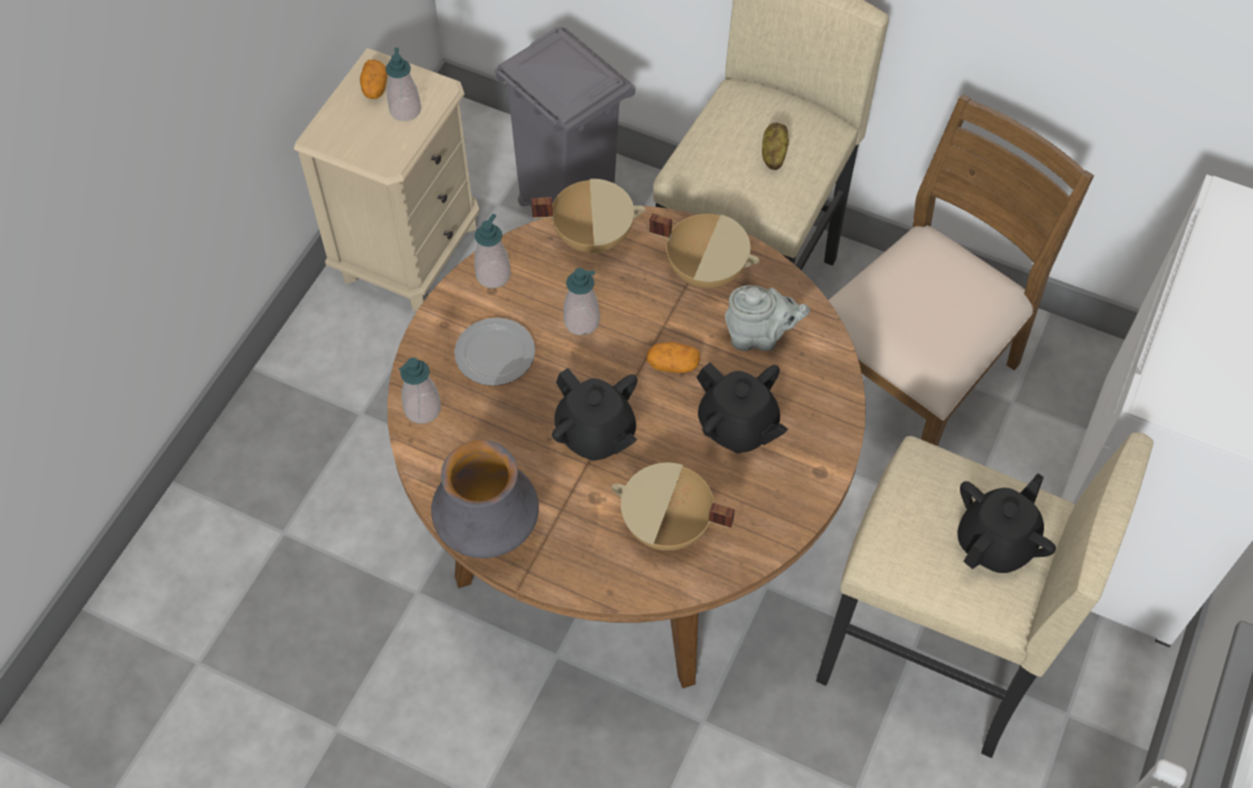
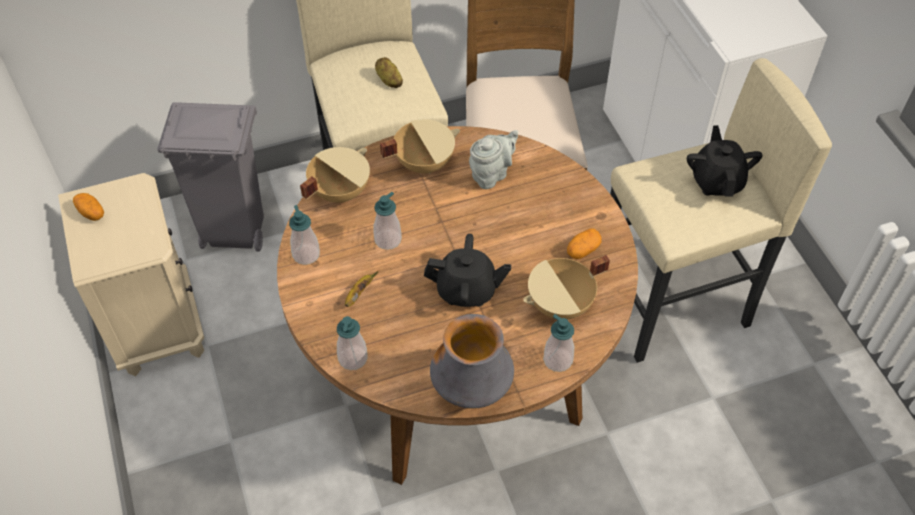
camera: 45 degrees left, 5 degrees down
soap dispenser [386,48,421,121] -> soap dispenser moved to [543,314,574,372]
plate [454,318,535,386] -> banana [345,271,379,307]
potato [647,342,700,373] -> potato moved to [567,229,602,259]
black teapot [697,362,788,453] -> none

